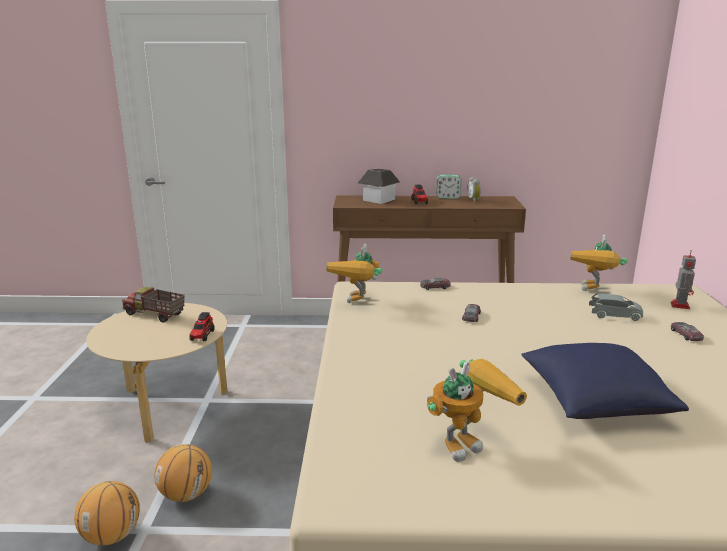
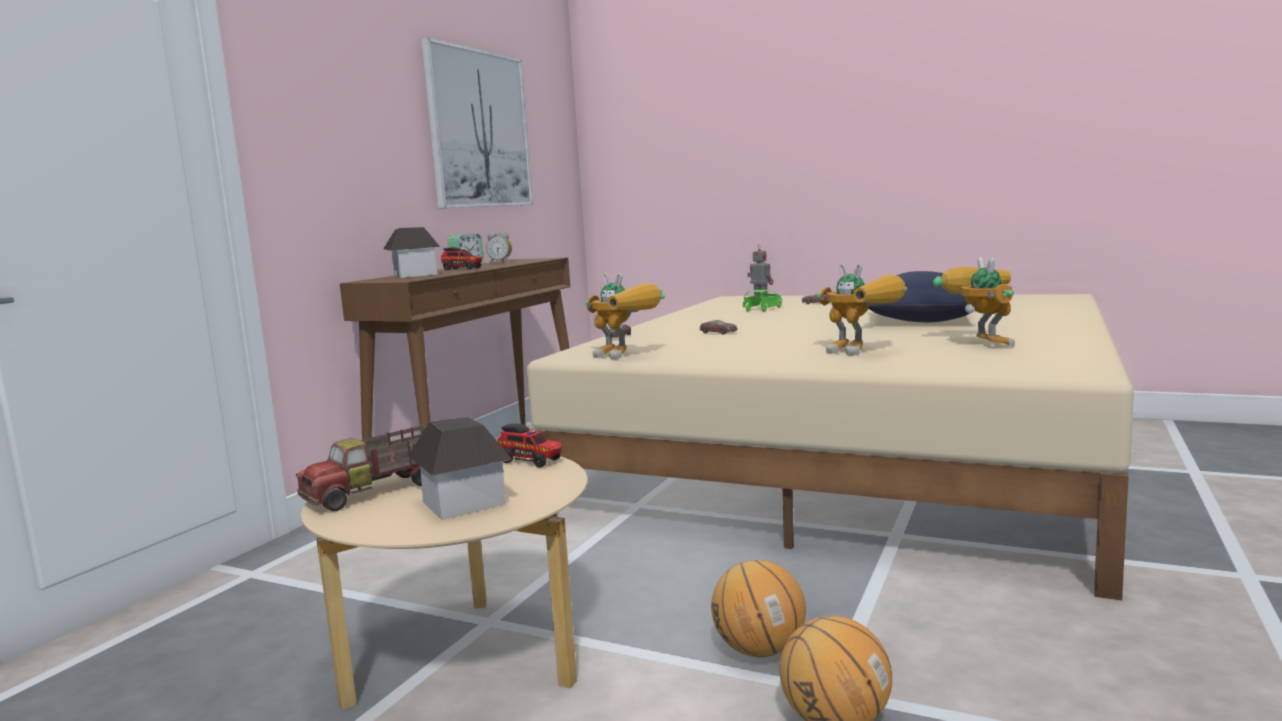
camera: 65 degrees left, 10 degrees down
toy robot [570,234,628,291] -> toy robot moved to [817,263,907,356]
grey toy car [589,294,643,321] -> green toy car [743,290,782,312]
none -> toy house [408,417,512,520]
none -> picture [421,37,533,209]

